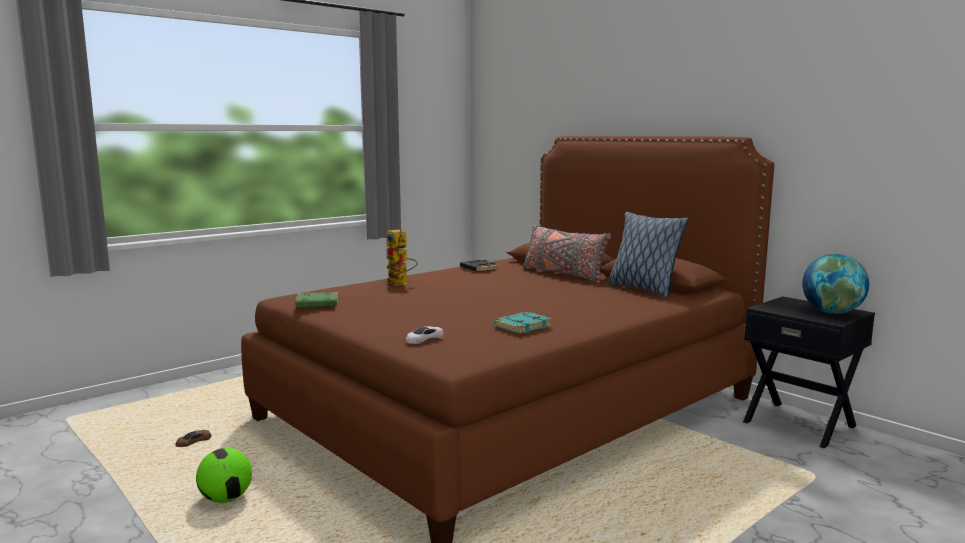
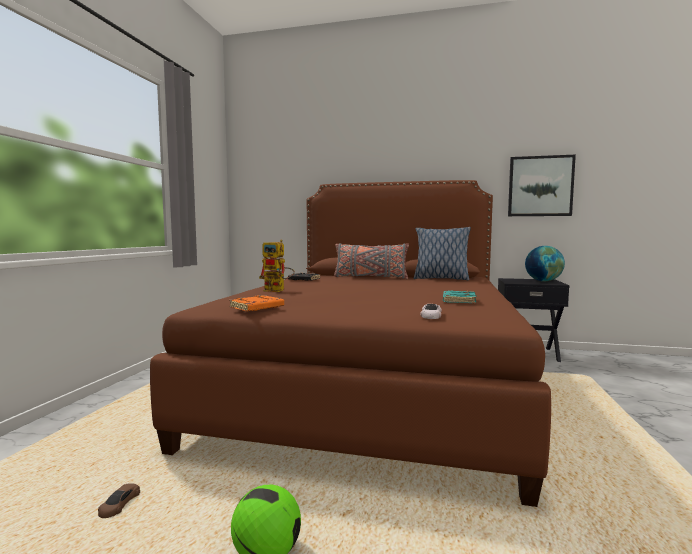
camera: 35 degrees left, 5 degrees down
green book [295,291,338,308] -> orange book [229,295,284,311]
none -> picture [508,155,576,216]

